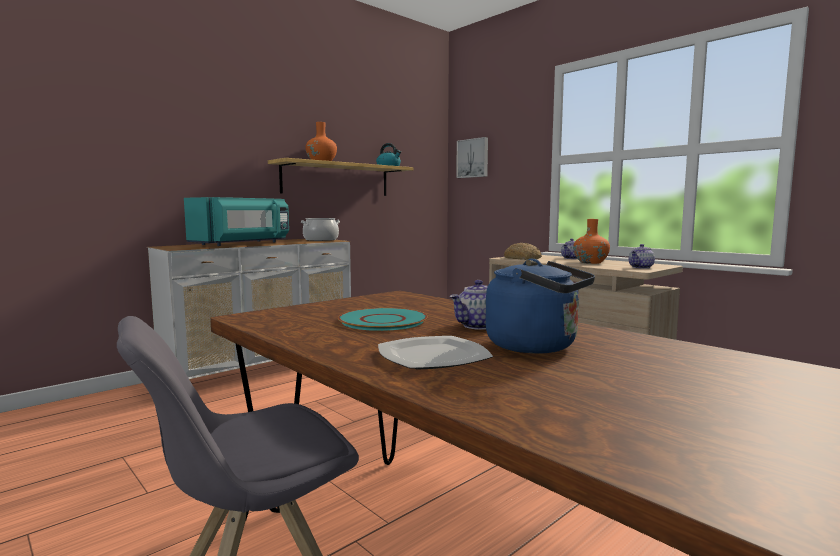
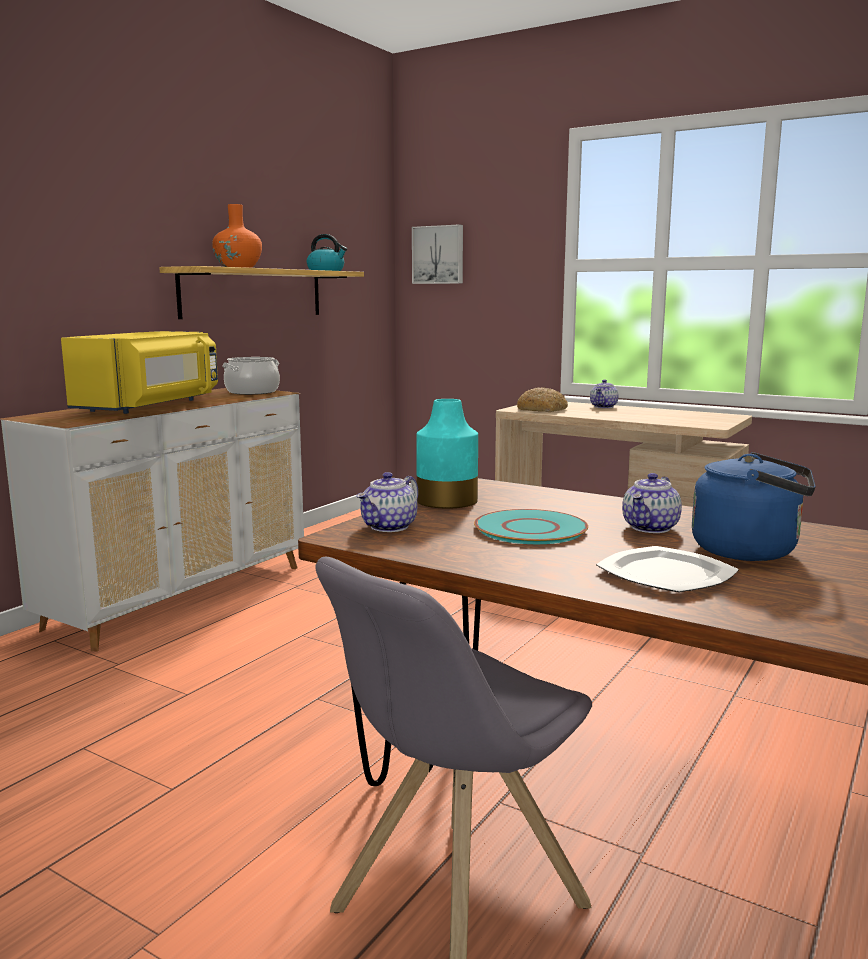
camera: 15 degrees left, 5 degrees up
turquoise microwave [184,197,289,246] -> yellow microwave [61,331,218,414]
orange vase [573,219,610,264] -> none
teapot [629,244,655,269] -> teapot moved to [356,472,418,532]
none -> turquoise vase [416,399,478,508]

